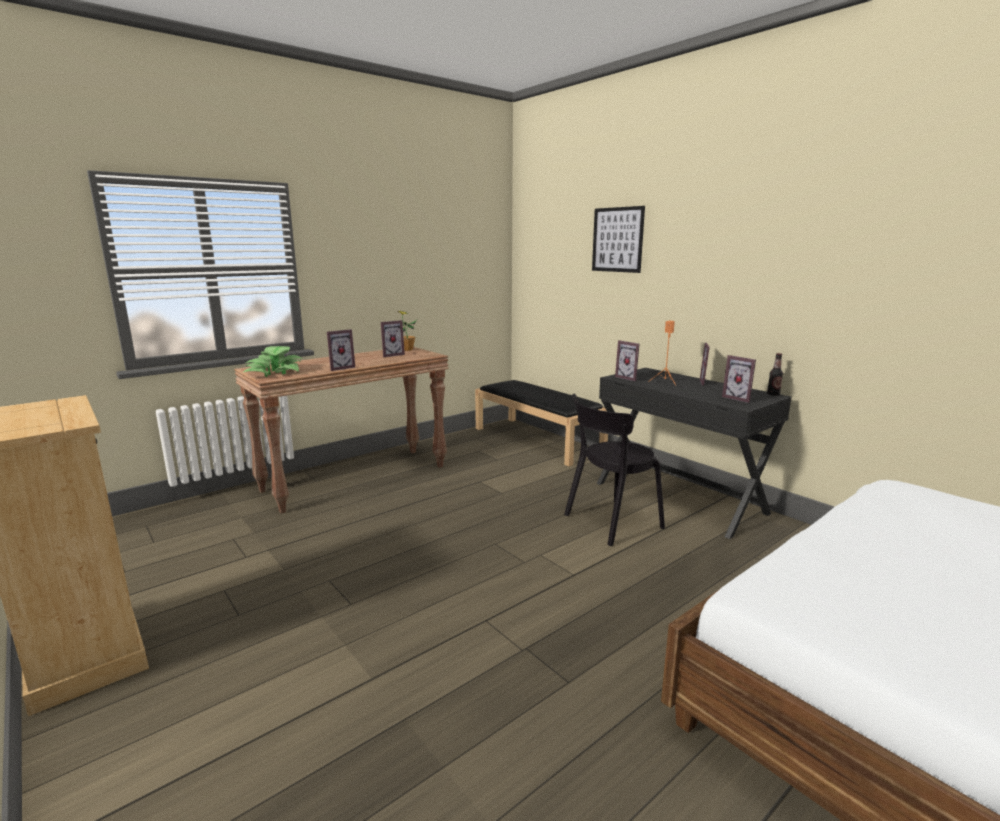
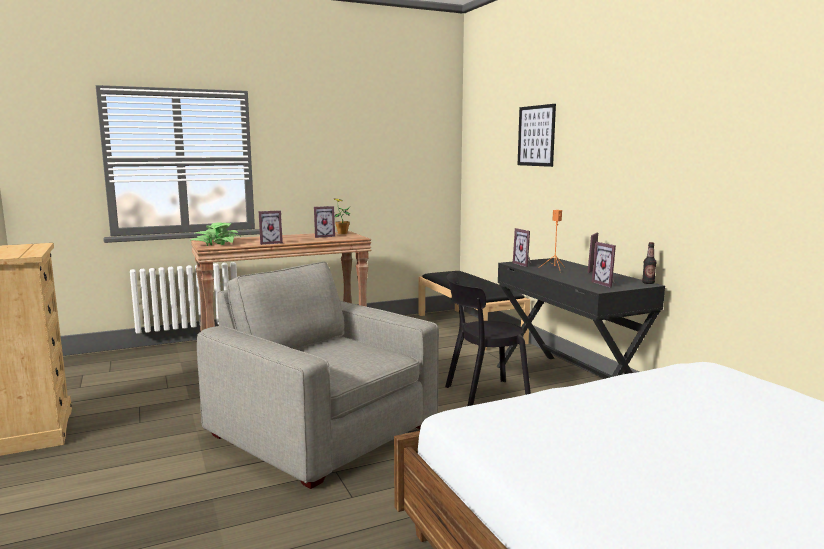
camera: 15 degrees right, 5 degrees down
none -> grey armchair [197,261,439,489]

